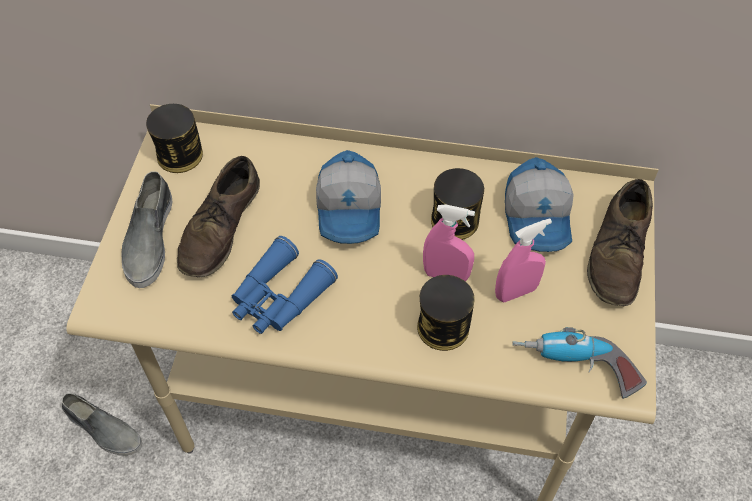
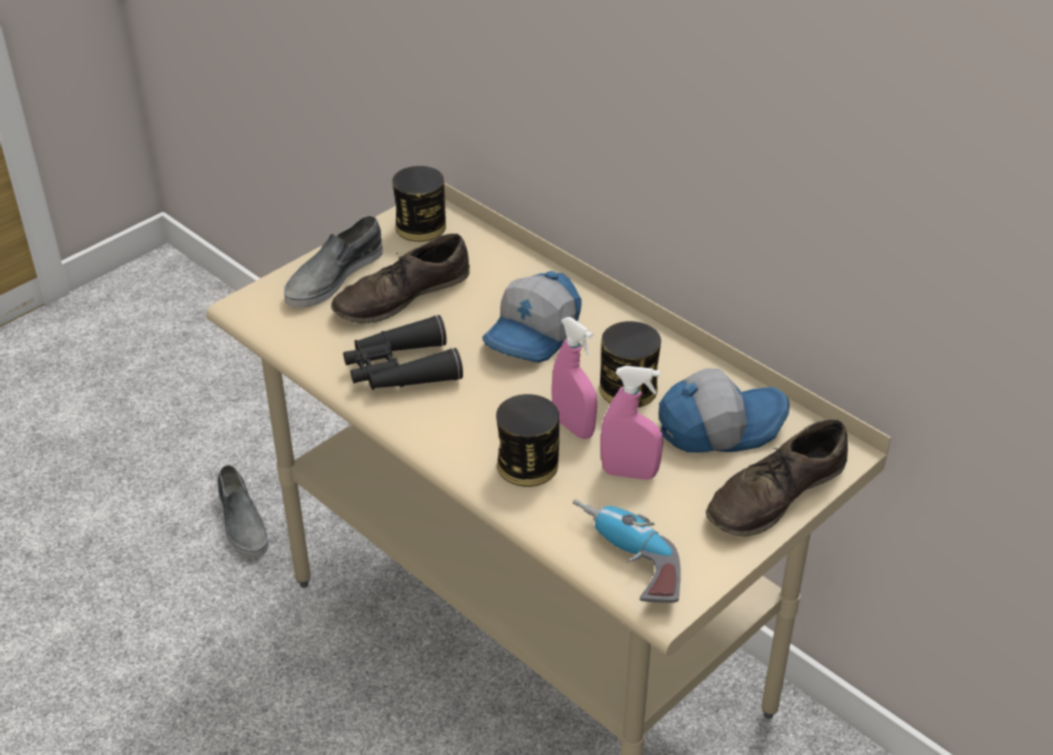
camera: 35 degrees right, 15 degrees down
blue binoculars [232,236,338,334] -> black binoculars [343,315,463,390]
cap [505,157,574,252] -> cap turned 135 degrees counterclockwise [659,368,790,453]

